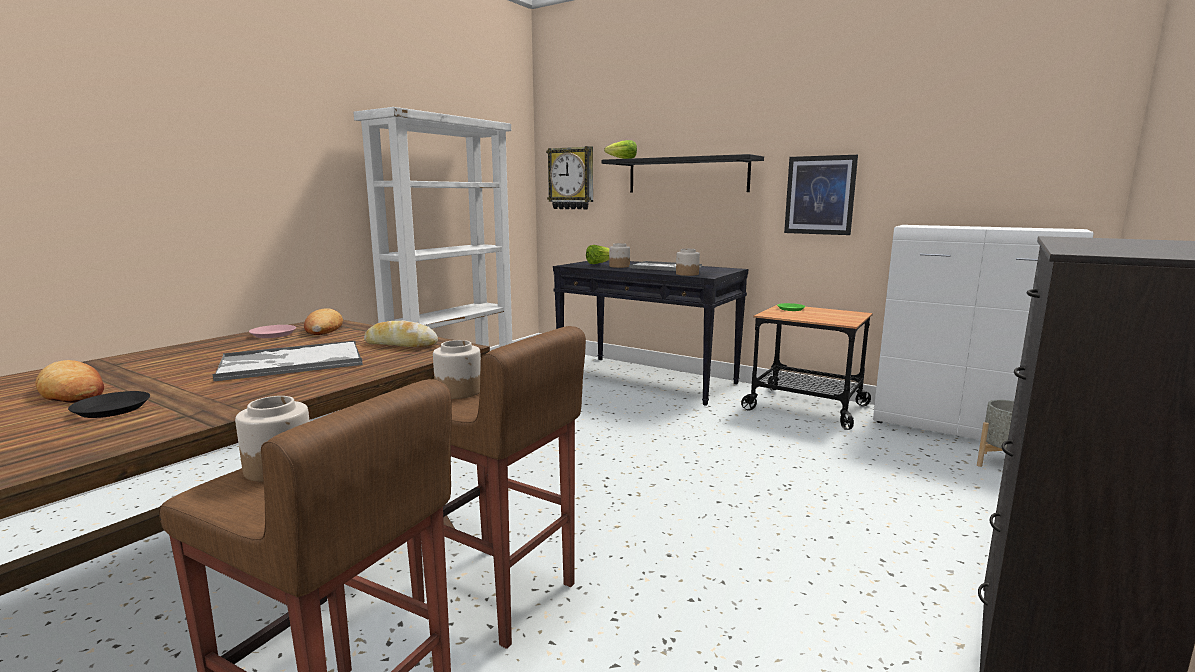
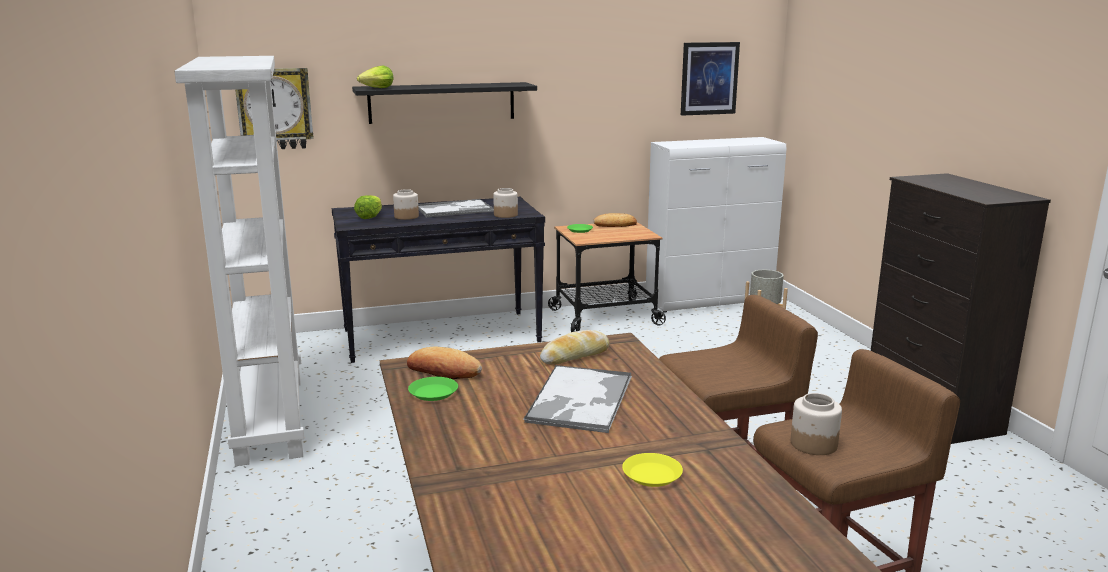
camera: 50 degrees left, 5 degrees up
bread [35,360,104,403] -> bread moved to [593,213,637,227]
black plate [68,391,150,418] -> yellow plate [622,453,683,487]
pink plate [249,325,296,338] -> green plate [408,377,458,401]
jar [433,340,481,399] -> none
picture [784,155,858,235] -> picture moved to [681,42,740,116]

